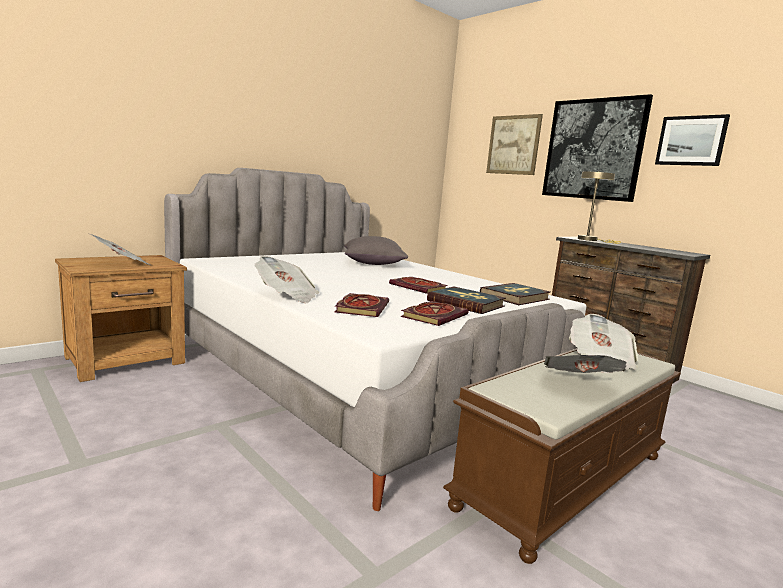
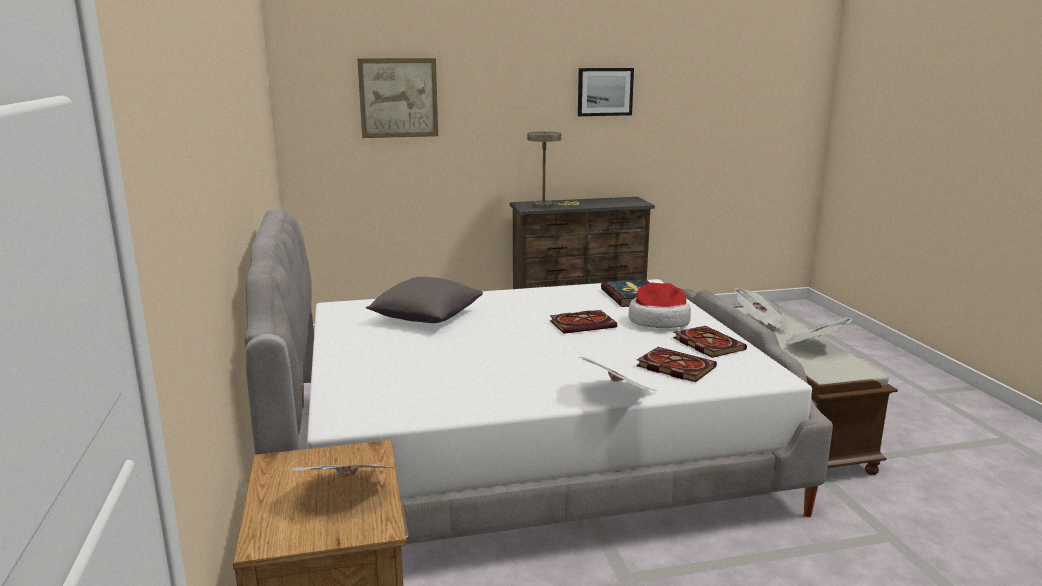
camera: 60 degrees left, 5 degrees up
book [427,287,506,314] -> hat [629,283,691,328]
picture [542,94,653,202] -> none

